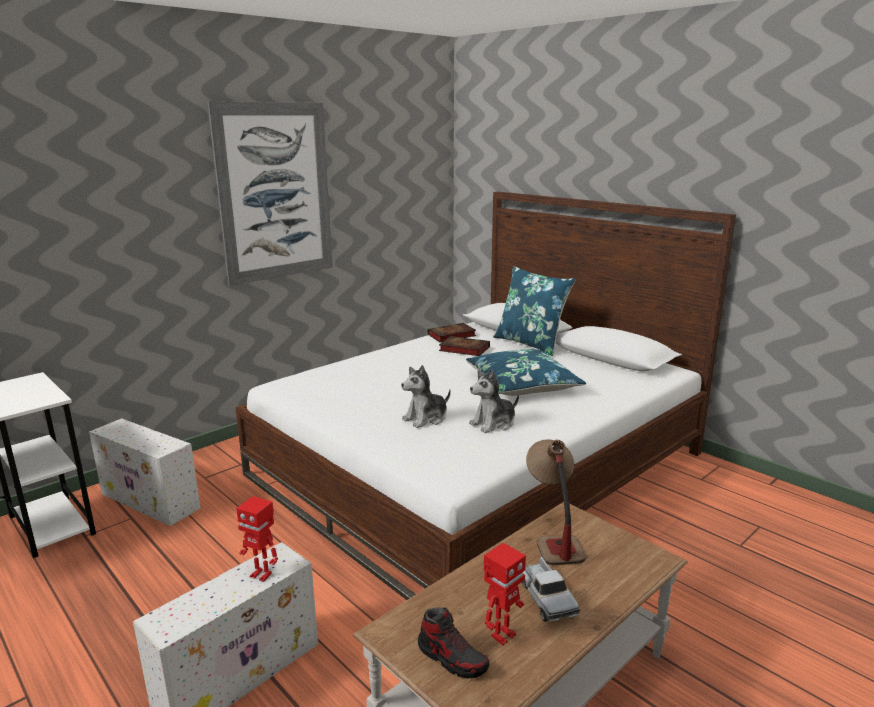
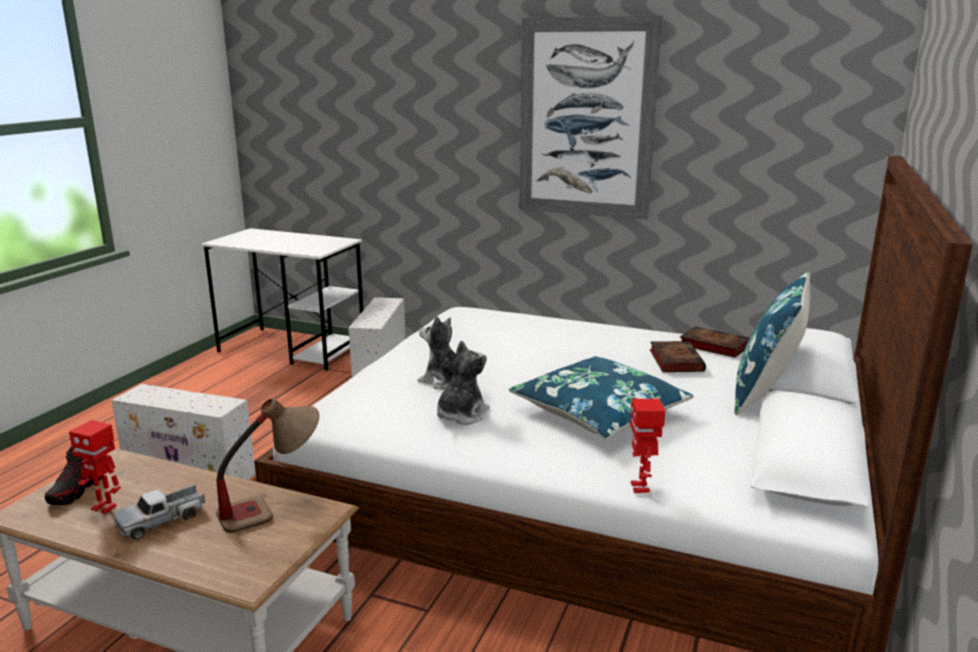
camera: 65 degrees right, 0 degrees up
toy robot [236,496,278,582] -> toy robot moved to [630,399,665,493]
plush toy [469,369,519,433] -> plush toy turned 90 degrees clockwise [437,340,490,425]

